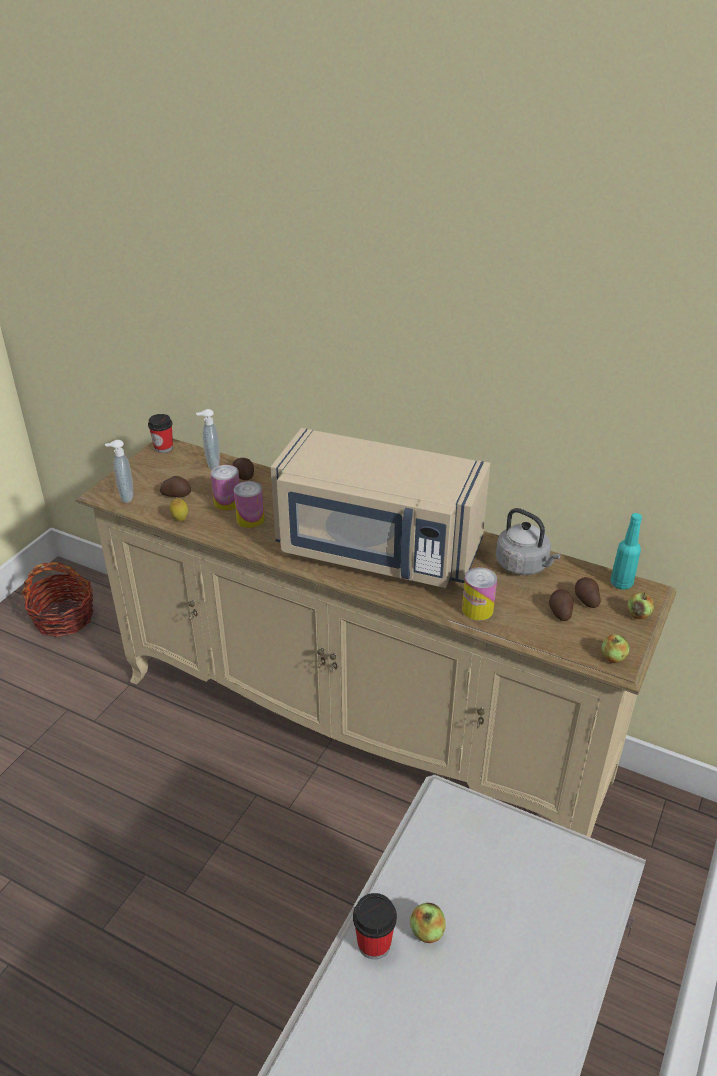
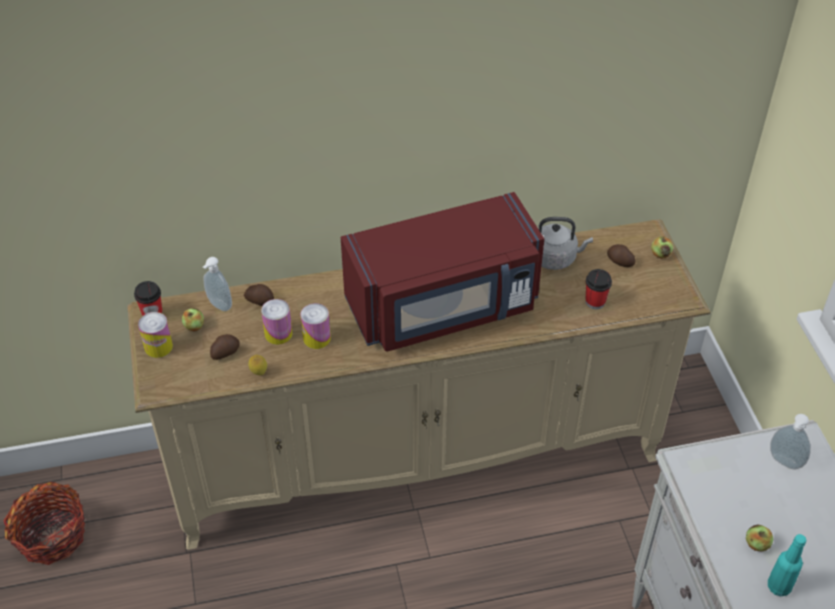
camera: 40 degrees left, 10 degrees up
soap dispenser [105,440,133,503] -> soap dispenser moved to [770,414,811,469]
beige microwave [271,428,490,588] -> red microwave [341,192,544,351]
cup [353,893,397,959] -> cup moved to [586,269,612,309]
can [462,567,497,620] -> can moved to [138,312,173,358]
potato [549,589,574,621] -> none
apple [602,635,629,663] -> apple moved to [182,308,204,332]
turquoise bottle [610,513,642,590] -> turquoise bottle moved to [768,534,806,596]

